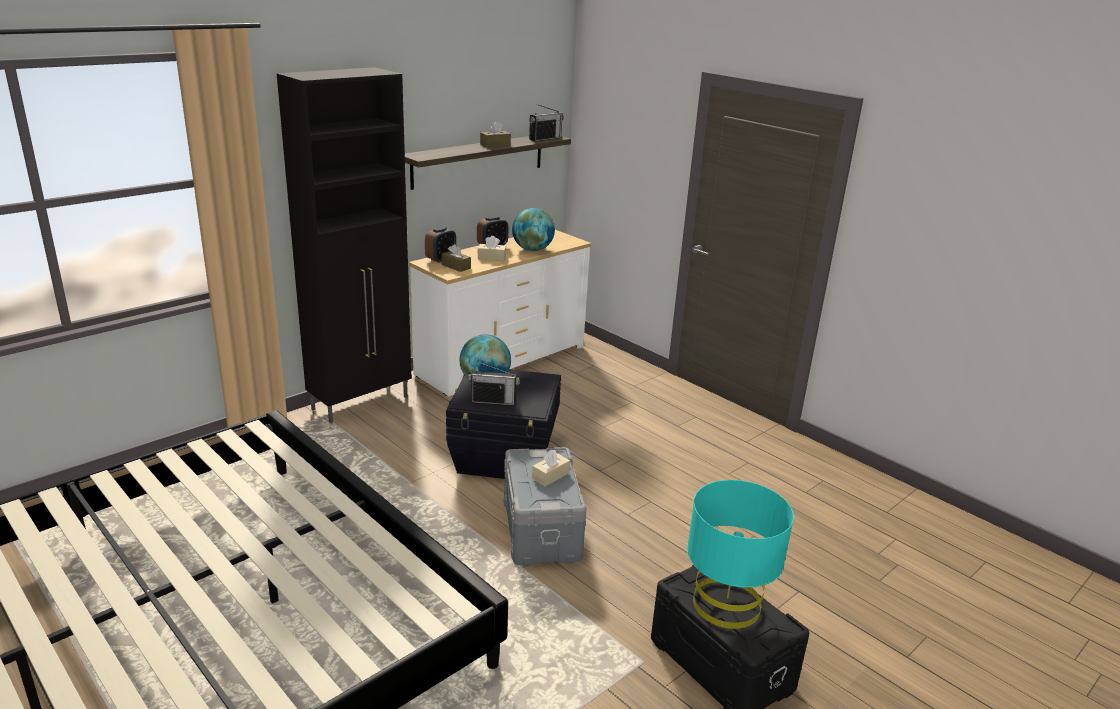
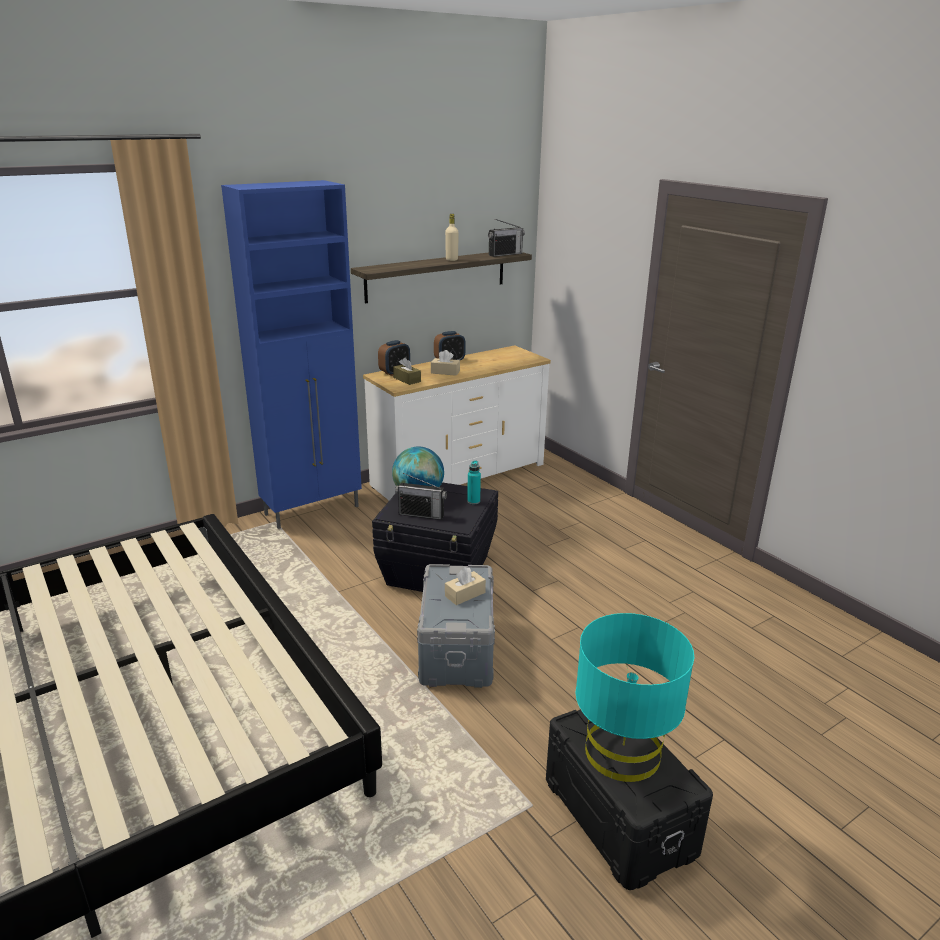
camera: 10 degrees right, 0 degrees up
black cabinet [277,67,412,423] -> blue cabinet [221,180,362,529]
brown tissue box [480,122,511,147] -> beige bottle [445,214,459,261]
globe [512,208,555,251] -> none
none -> turquoise bottle [467,460,481,504]

